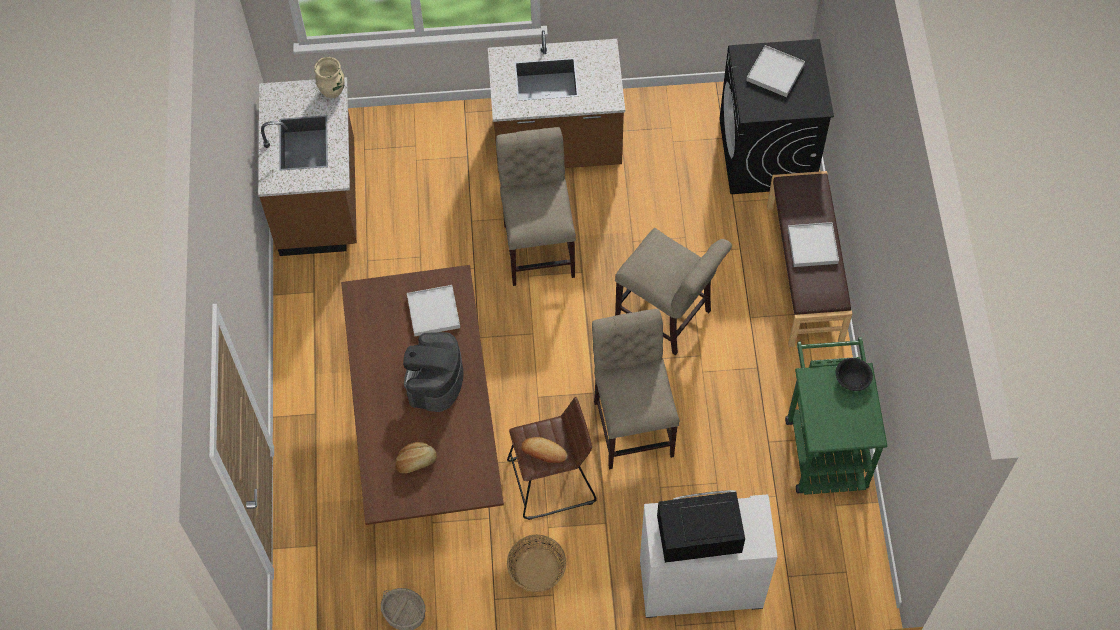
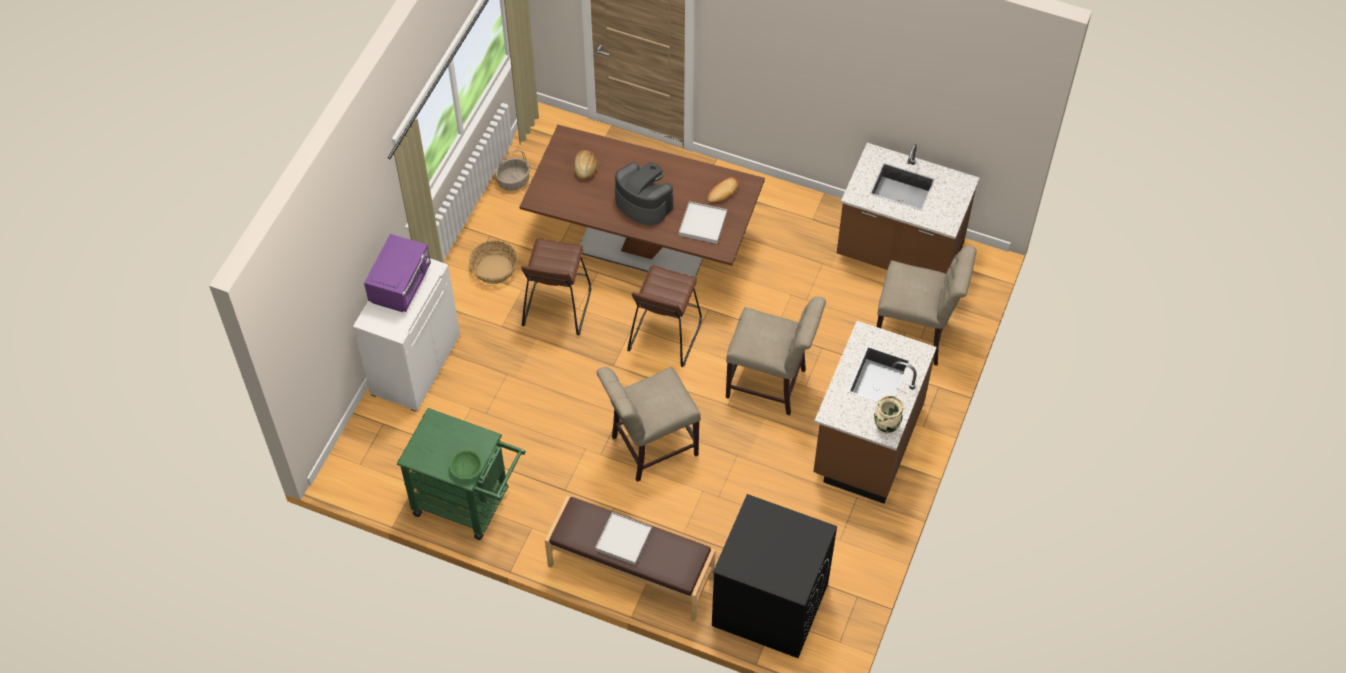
camera: 115 degrees right, 5 degrees down
beige vase [314,57,345,98] -> beige vase moved to [874,395,903,433]
bread [521,437,568,463] -> bread moved to [707,177,738,203]
beige chair [592,309,679,469] -> beige chair moved to [877,246,977,366]
black microwave [657,490,745,563] -> purple microwave [364,234,431,312]
white tray [746,45,805,97] -> none
black bowl [836,358,873,391] -> green bowl [449,449,483,479]
none -> brown stool [627,265,702,367]

